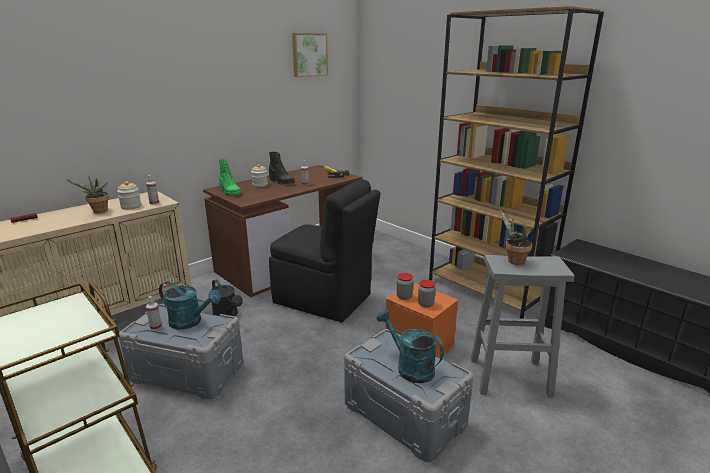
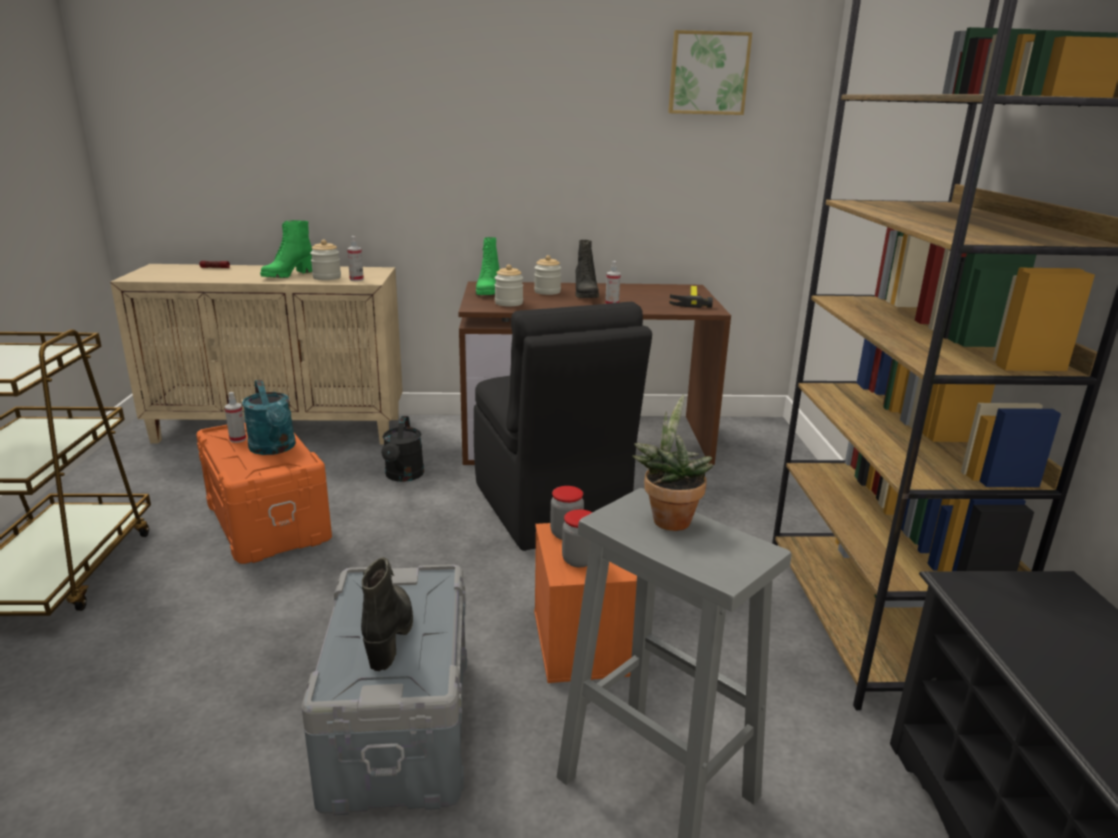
camera: 40 degrees right, 0 degrees up
potted plant [67,176,109,213] -> green boot [260,220,312,278]
grey storage box [119,304,243,399] -> orange storage box [196,423,332,564]
turquoise watering can [377,310,444,383] -> black boot [361,557,413,671]
none -> jar [495,265,523,306]

